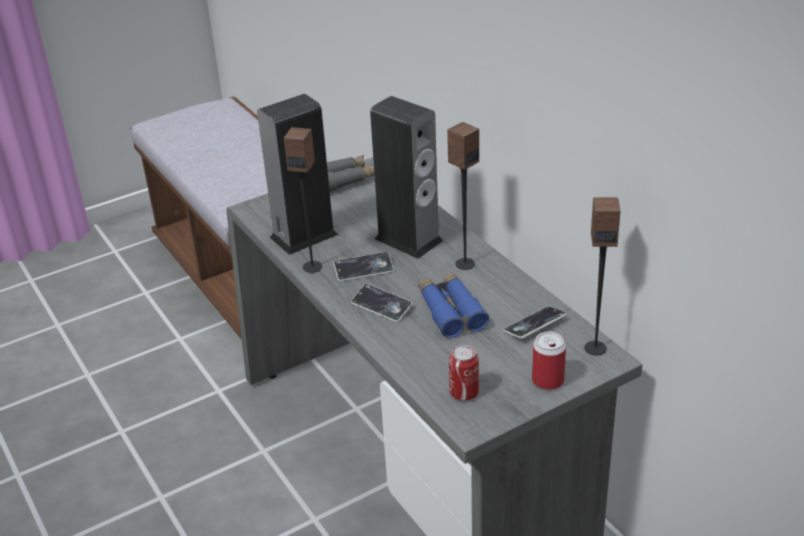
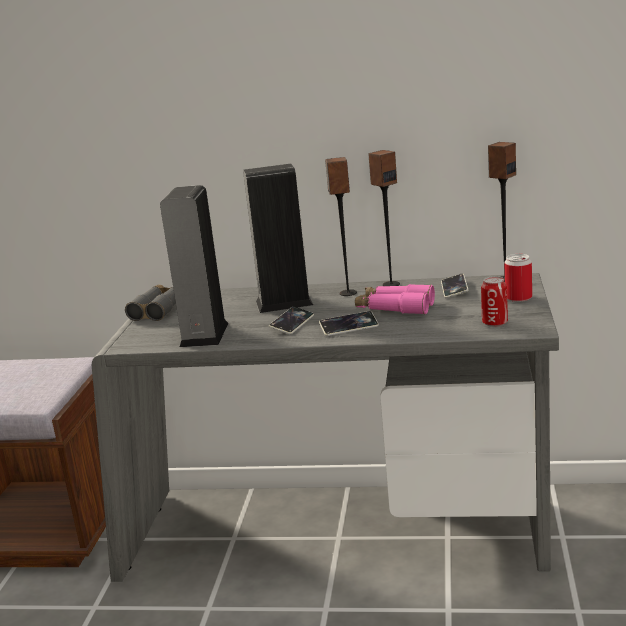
camera: 50 degrees left, 15 degrees down
speaker [284,127,322,273] -> speaker moved to [368,150,400,286]
blue binoculars [418,272,489,338] -> pink binoculars [355,284,435,314]

